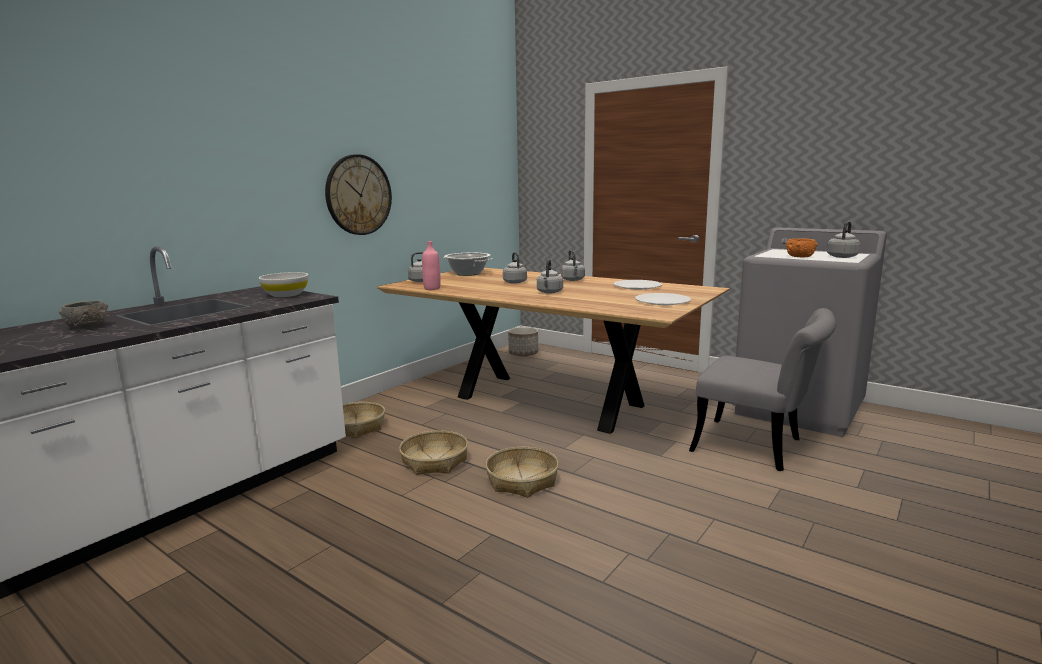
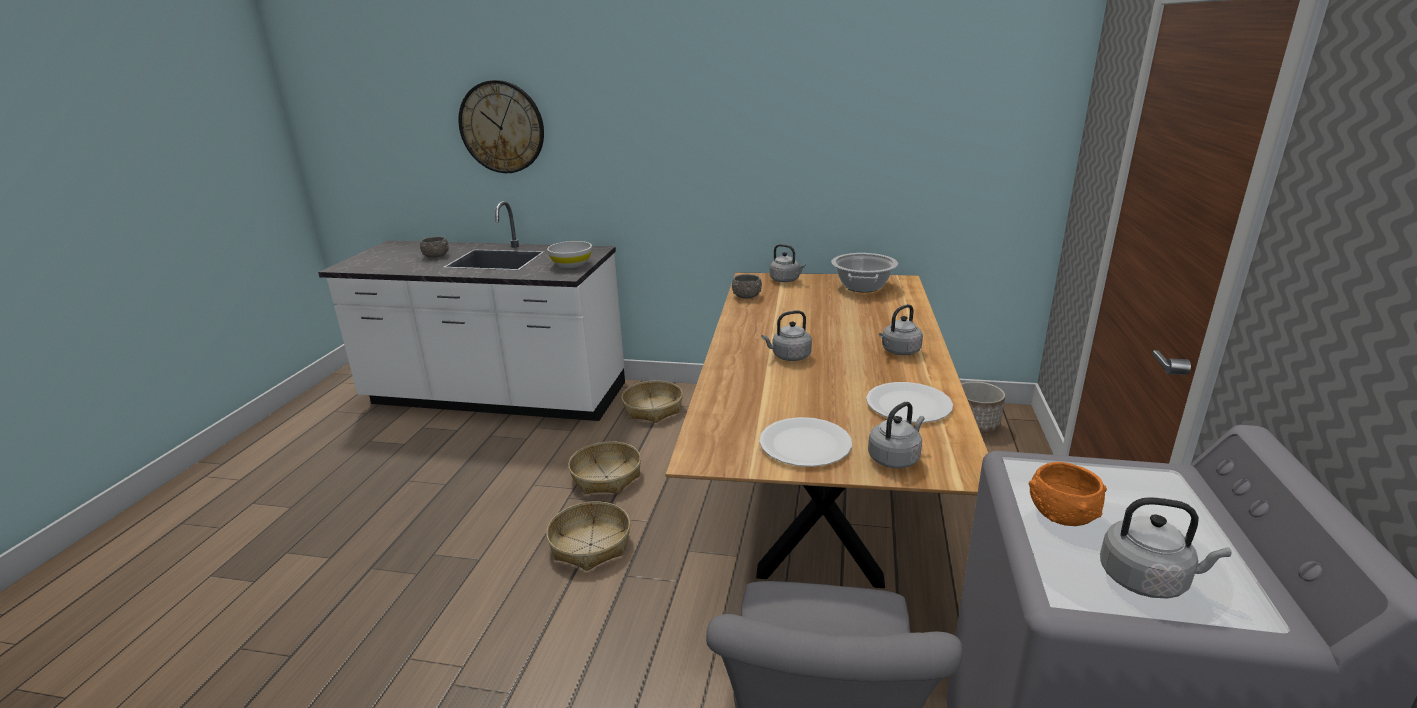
camera: 65 degrees right, 10 degrees up
wall clock [325,154,392,235] -> wall clock moved to [458,80,544,173]
pink bottle [422,241,440,290] -> grey bowl [732,274,762,299]
grey kettle [503,252,527,284] -> grey kettle moved to [868,402,925,468]

